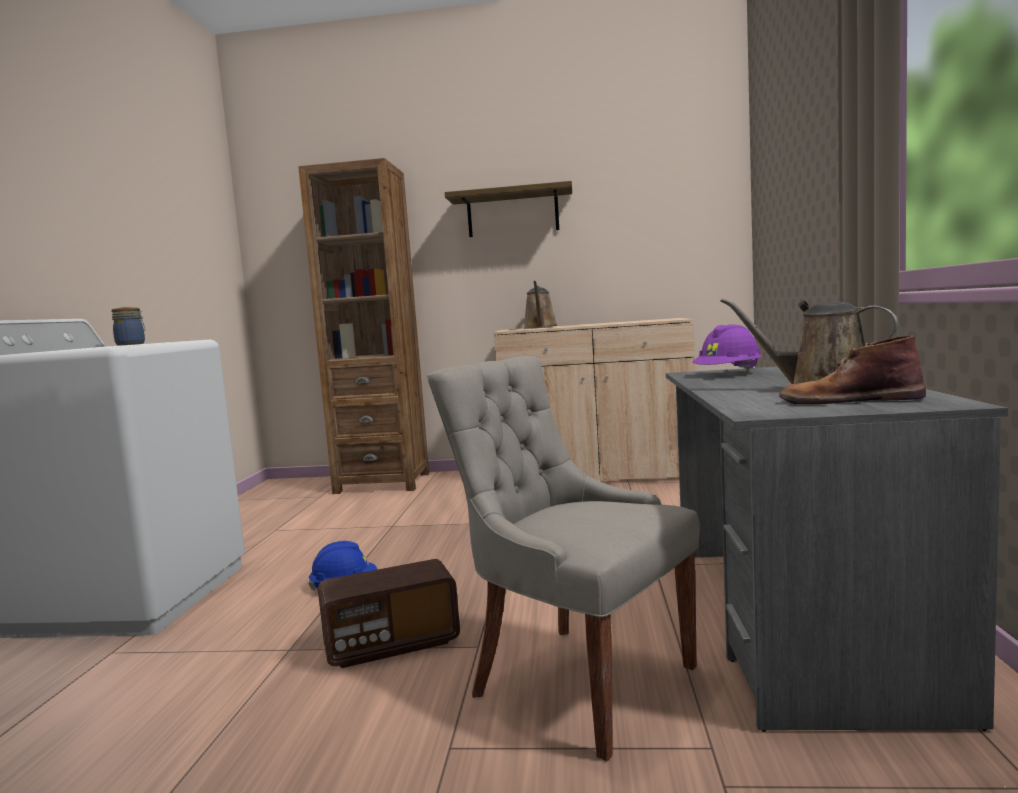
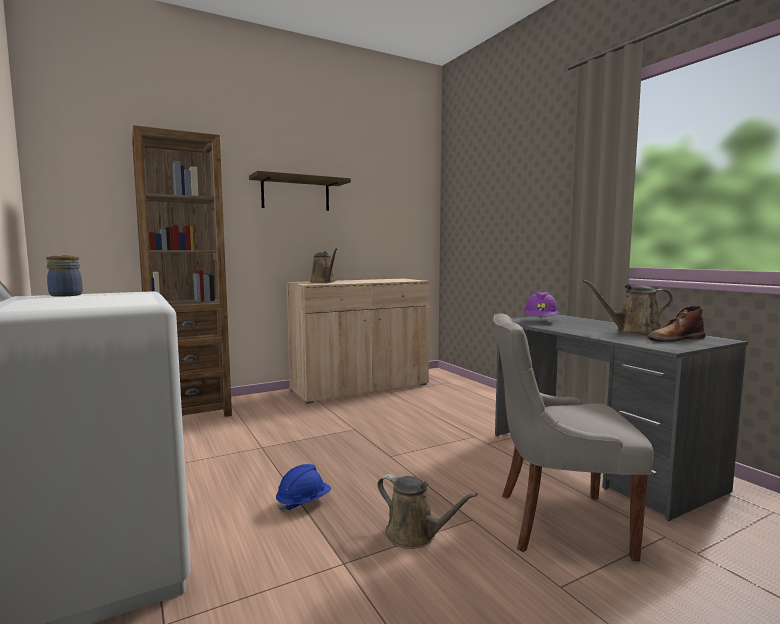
camera: 35 degrees left, 0 degrees up
radio [318,559,460,668] -> brown watering can [377,474,478,549]

